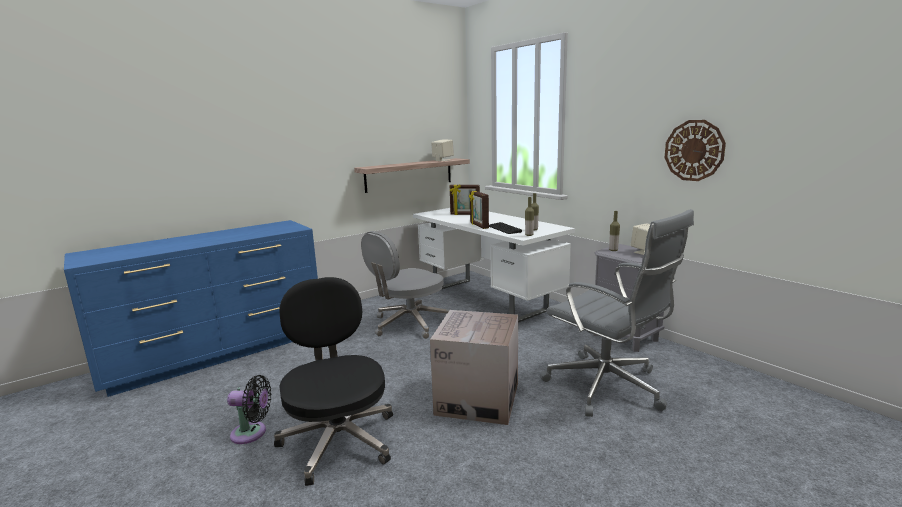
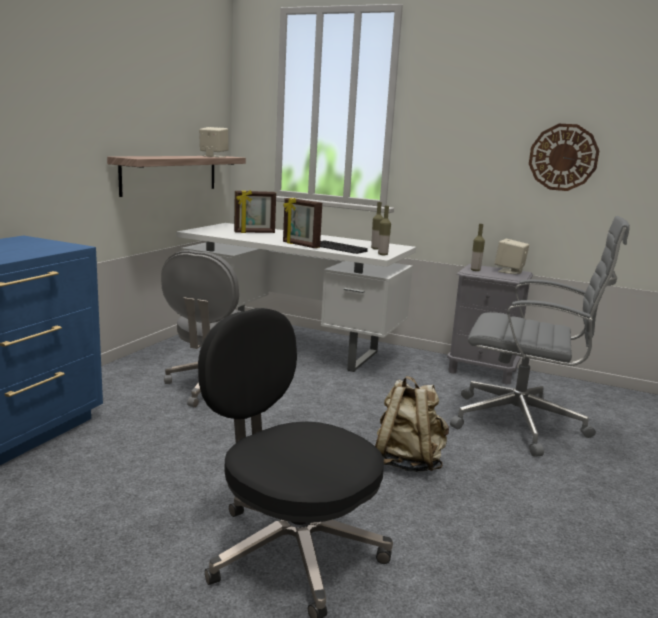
camera: 30 degrees left, 0 degrees up
black fan [227,375,272,444] -> none
cardboard box [430,310,518,425] -> beige backpack [375,376,449,472]

